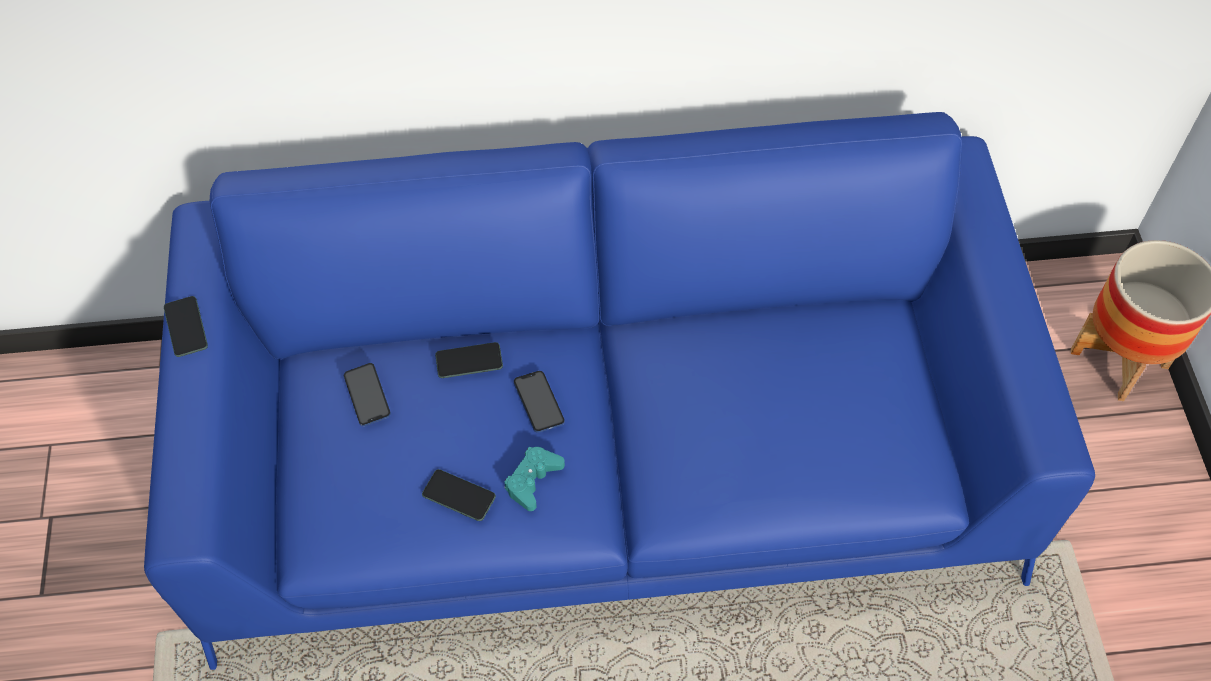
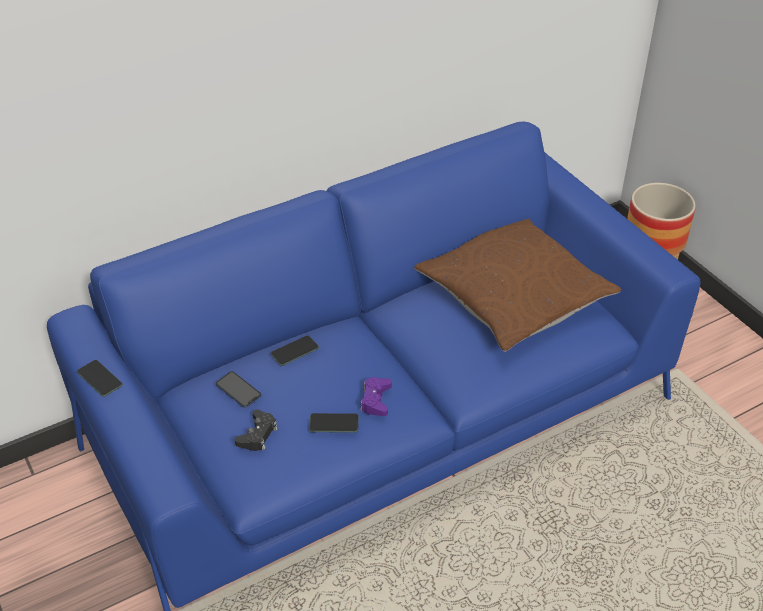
camera: 25 degrees left, 15 degrees down
turquoise game controller [504,447,565,511] -> purple game controller [360,377,392,416]
phone [514,371,565,433] -> none
none -> black game controller [235,409,278,451]
none -> brown pillow [414,219,621,352]

